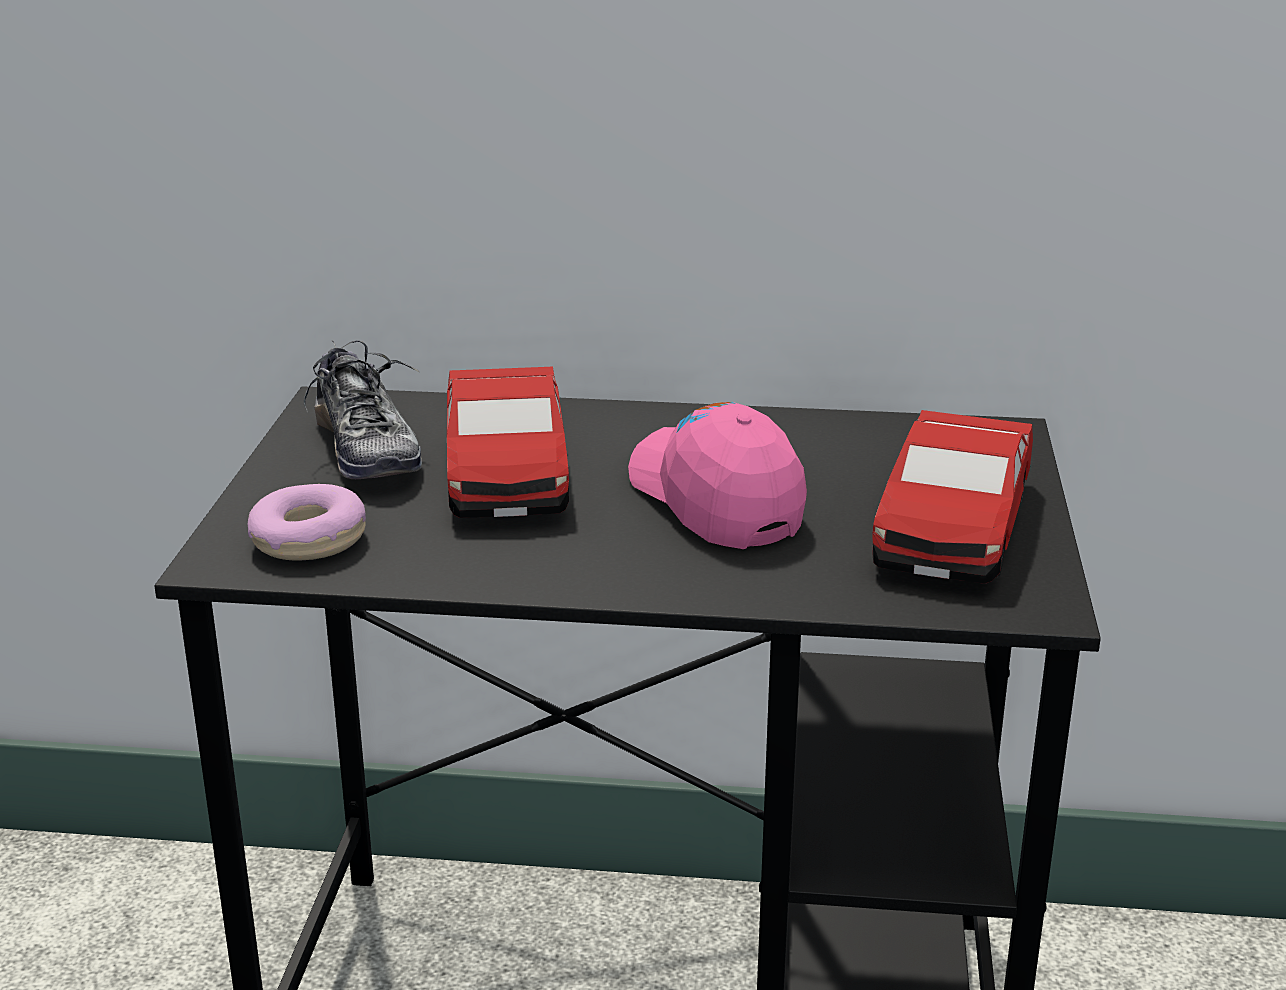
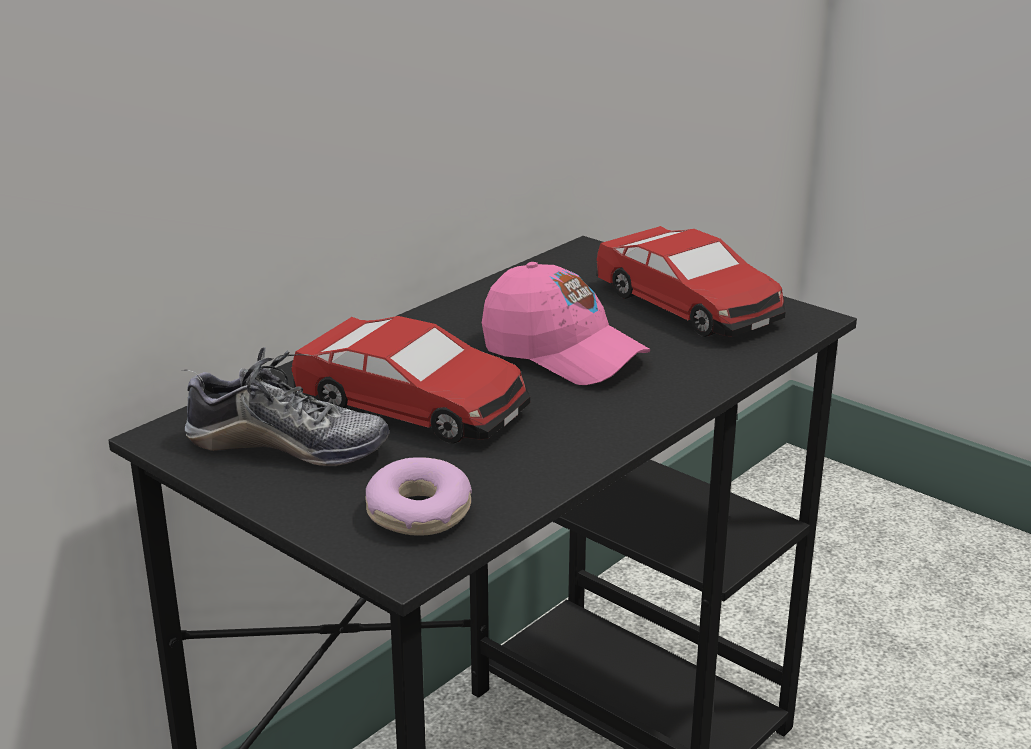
camera: 55 degrees left, 0 degrees up
pink cap [628,402,807,549] -> pink cap turned 150 degrees counterclockwise [482,262,650,385]

